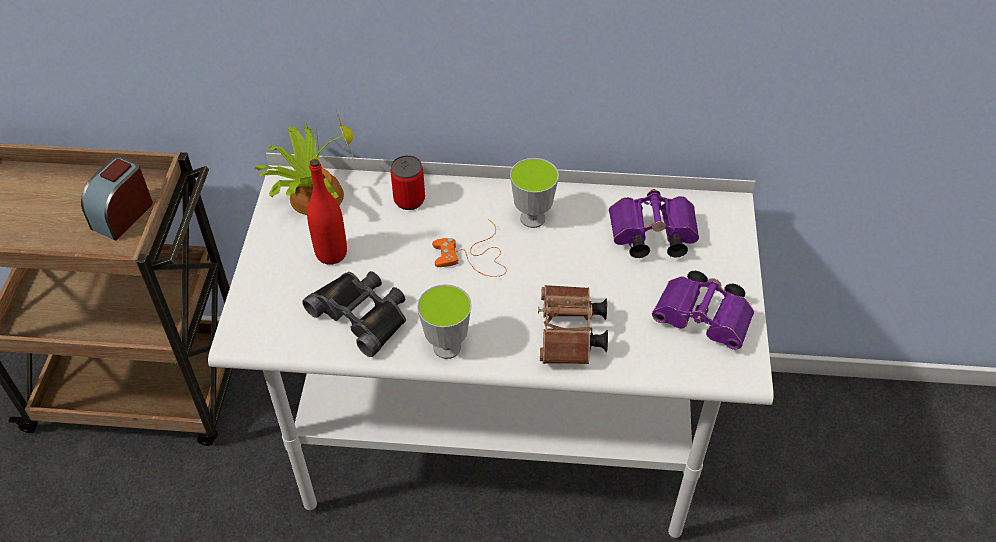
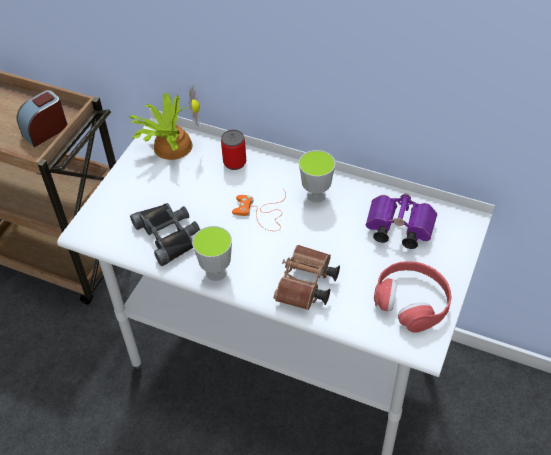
camera: 20 degrees right, 0 degrees up
red bottle [307,159,347,265] -> none
purple binoculars [652,271,754,350] -> red headphones [374,261,452,333]

